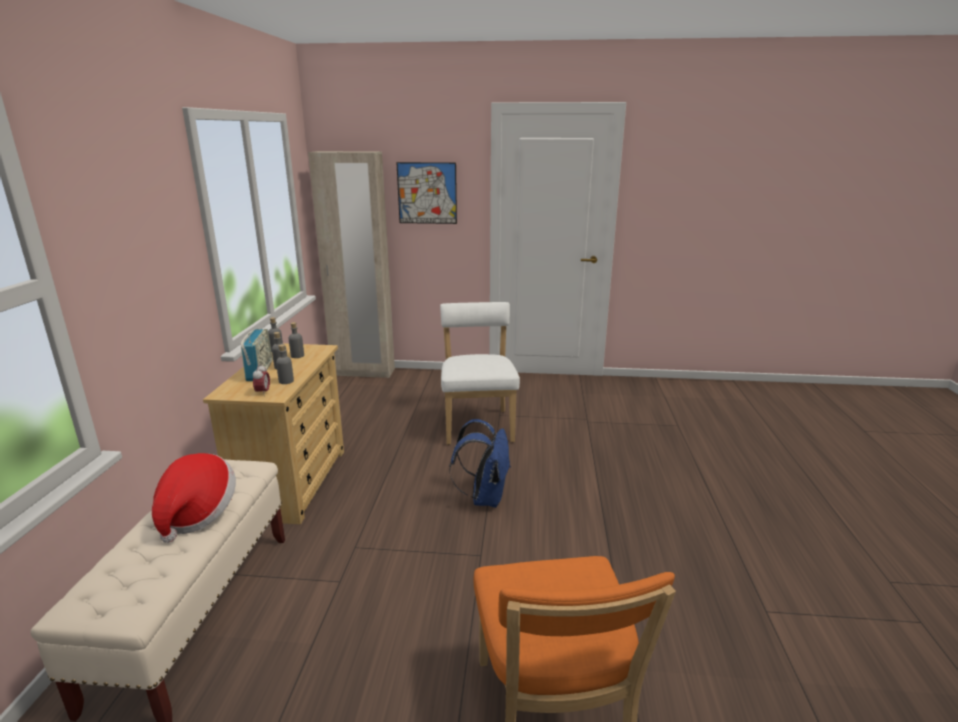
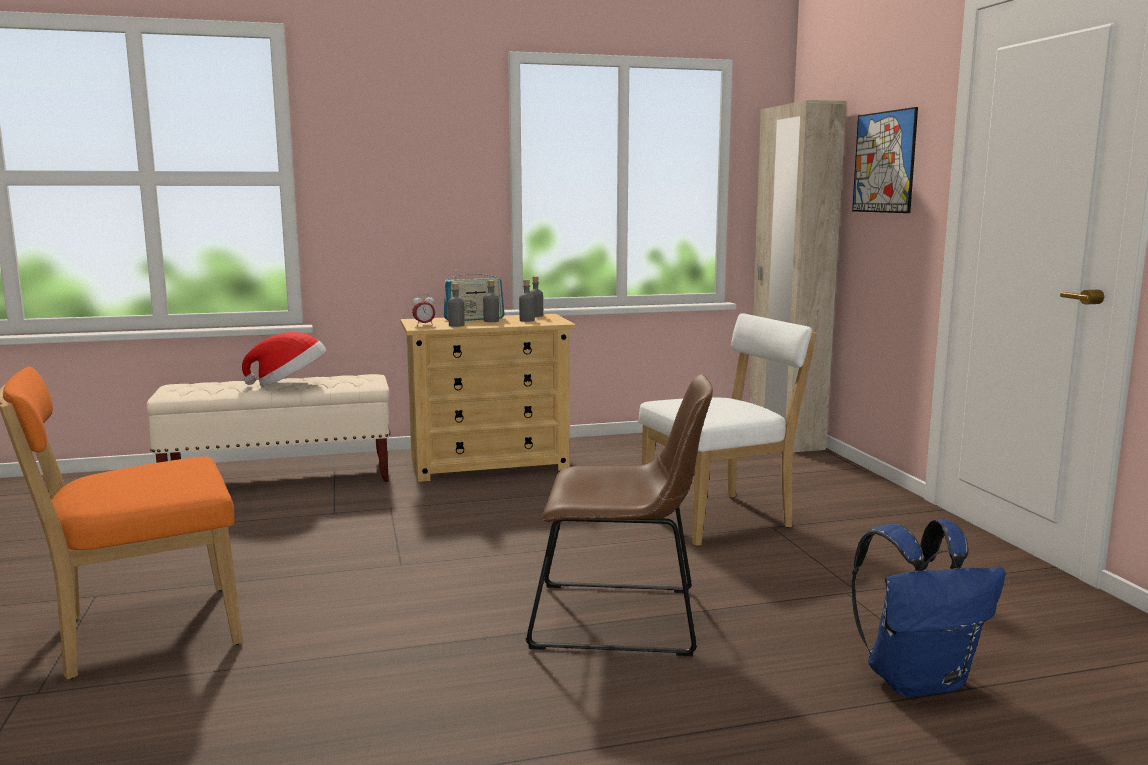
camera: 70 degrees right, 10 degrees down
blue backpack [449,419,510,508] -> blue backpack moved to [851,520,1005,698]
none -> brown chair [525,374,713,656]

